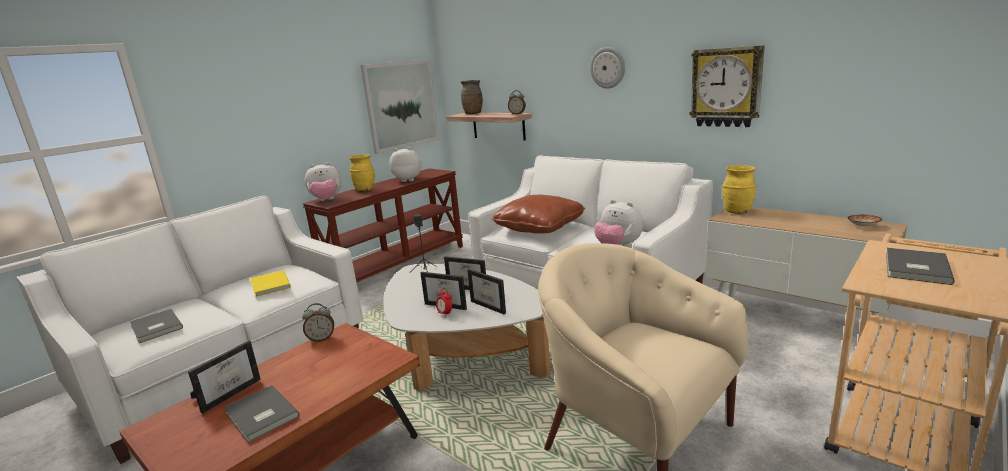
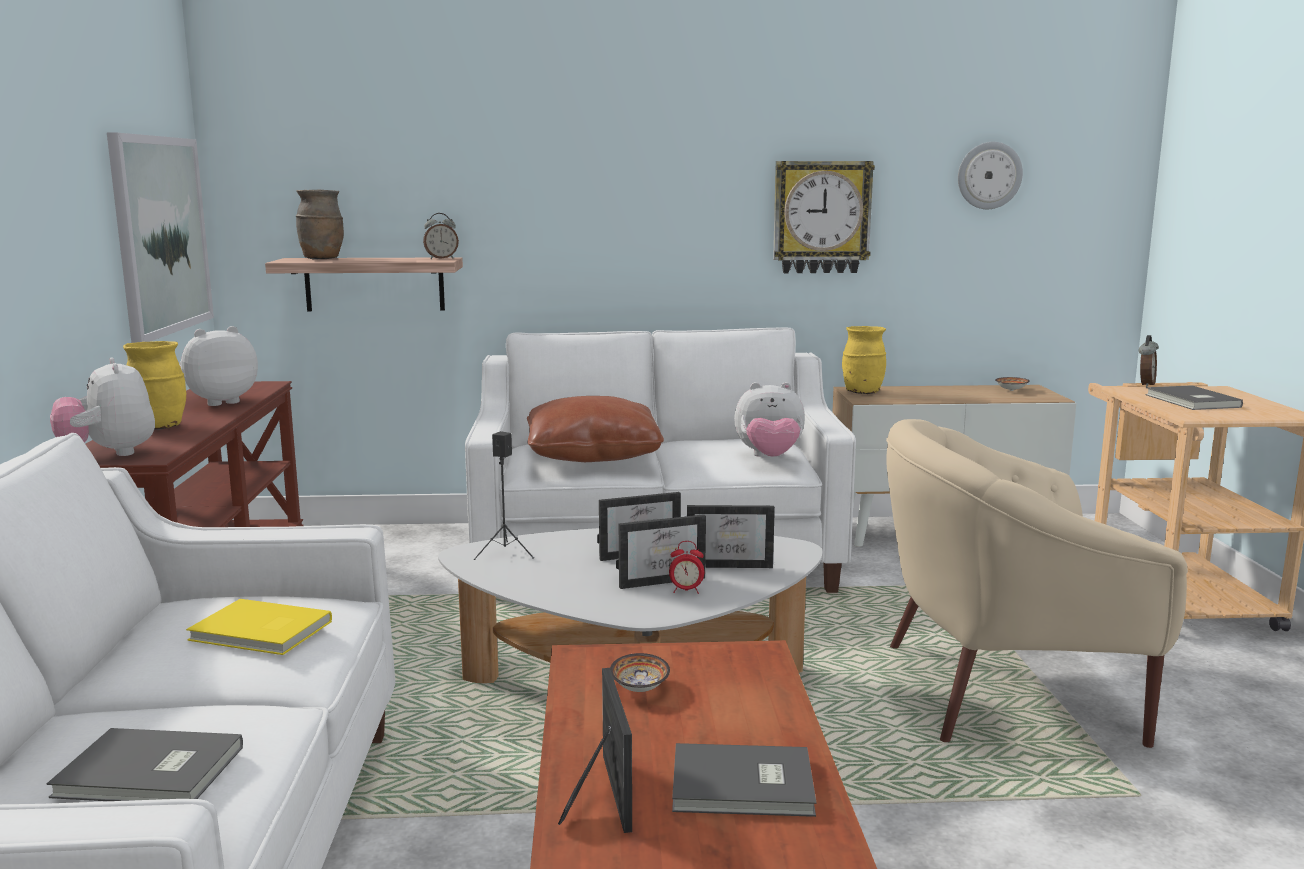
camera: 45 degrees left, 5 degrees down
alarm clock [302,303,334,342] -> alarm clock moved to [1139,335,1159,387]
plush toy [305,162,342,201] -> plush toy turned 120 degrees clockwise [50,357,155,456]
wall clock [590,47,625,89] -> wall clock moved to [958,142,1023,209]
none -> bowl [610,653,670,692]

